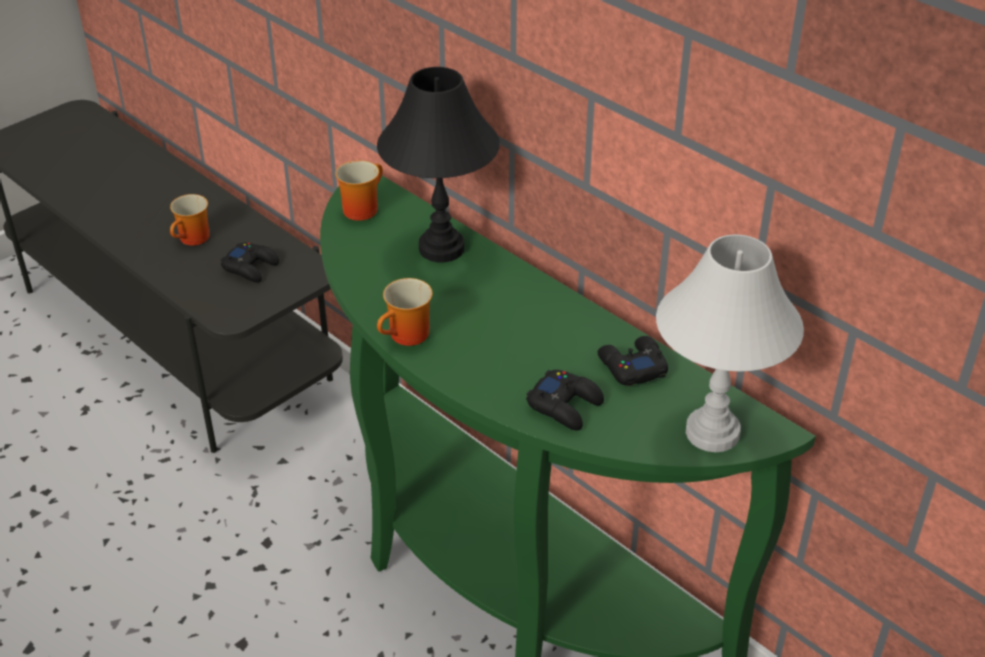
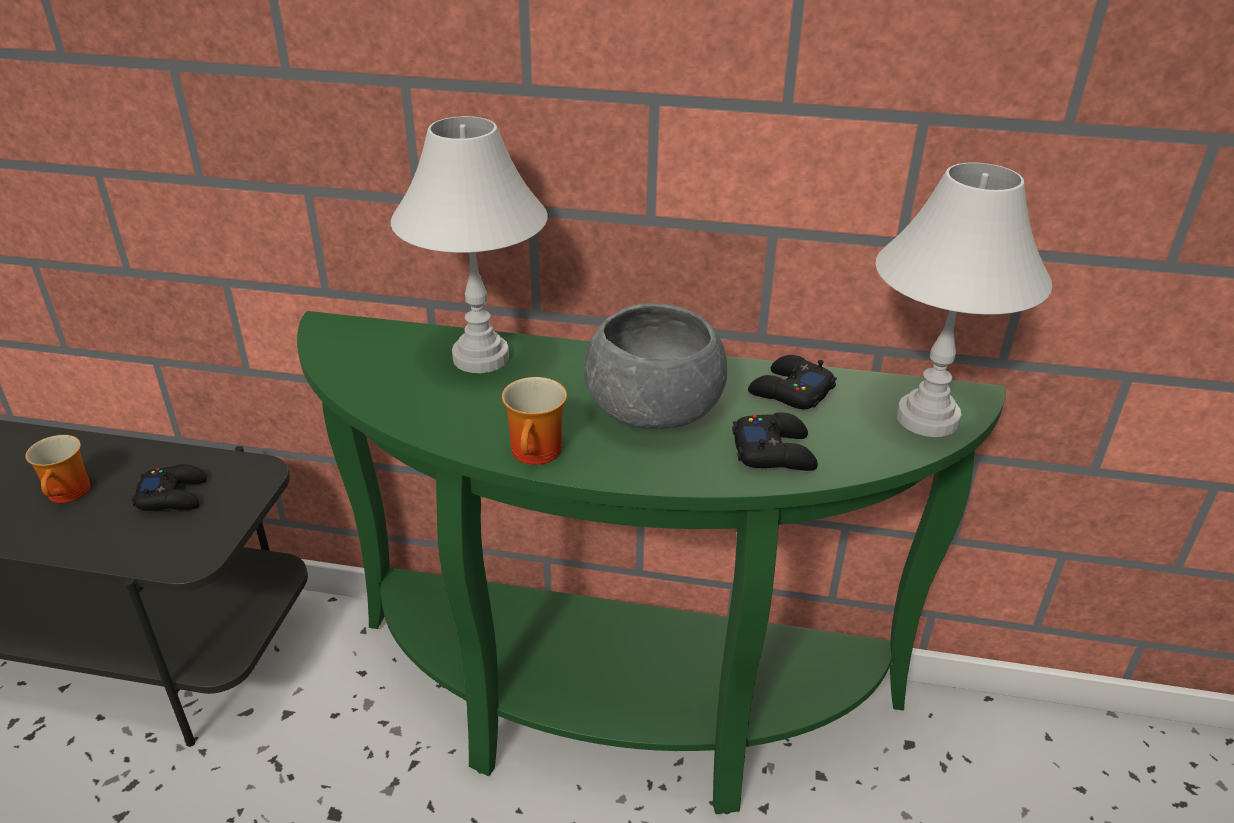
camera: 35 degrees left, 5 degrees down
mug [335,160,383,221] -> none
black table lamp [377,67,500,262] -> white table lamp [391,116,548,373]
none -> grey bowl [584,303,727,429]

